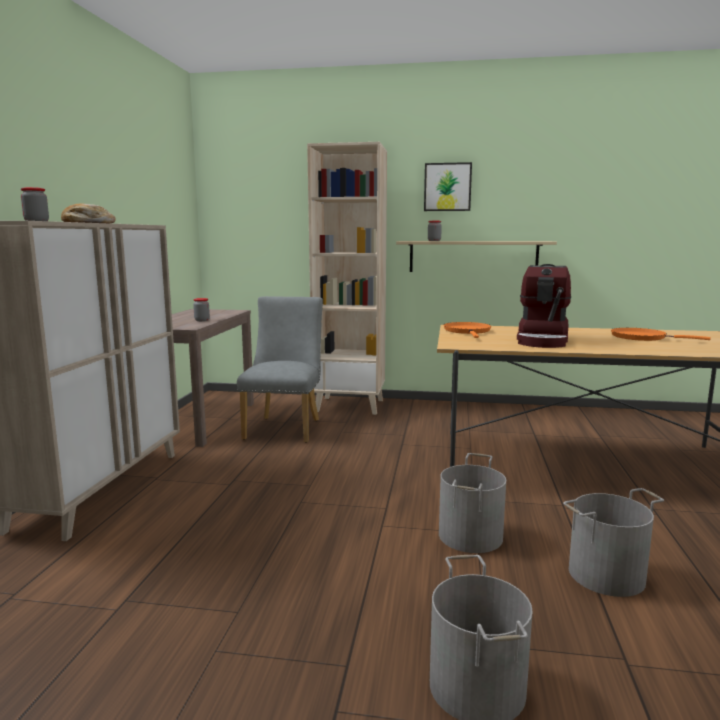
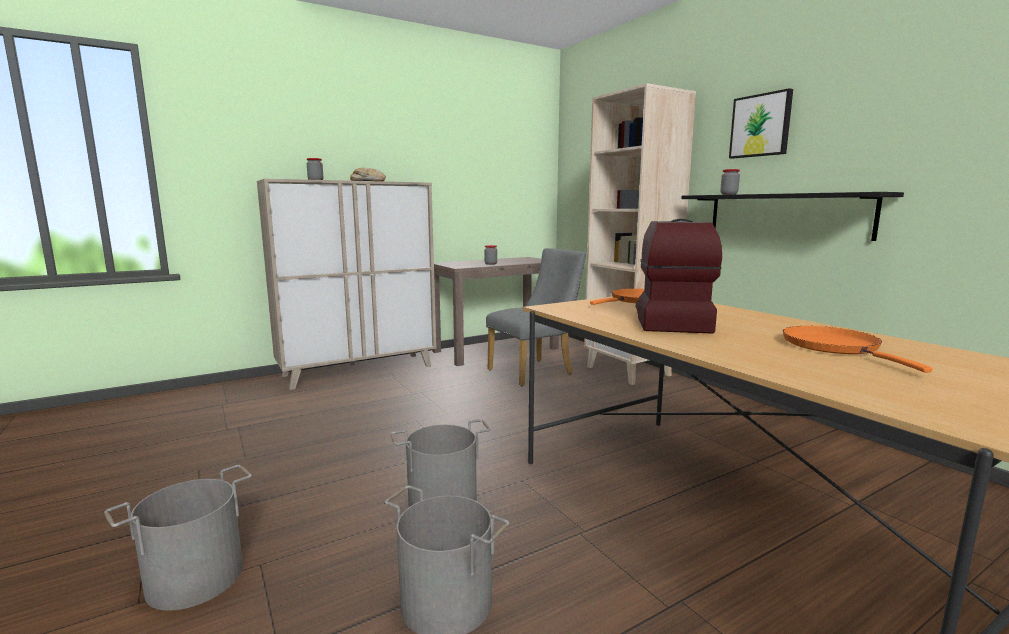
camera: 50 degrees right, 0 degrees up
beige shelf [396,241,557,272] -> black shelf [681,192,904,241]
coffee machine [517,264,571,348] -> coffee machine turned 120 degrees clockwise [636,219,722,334]

